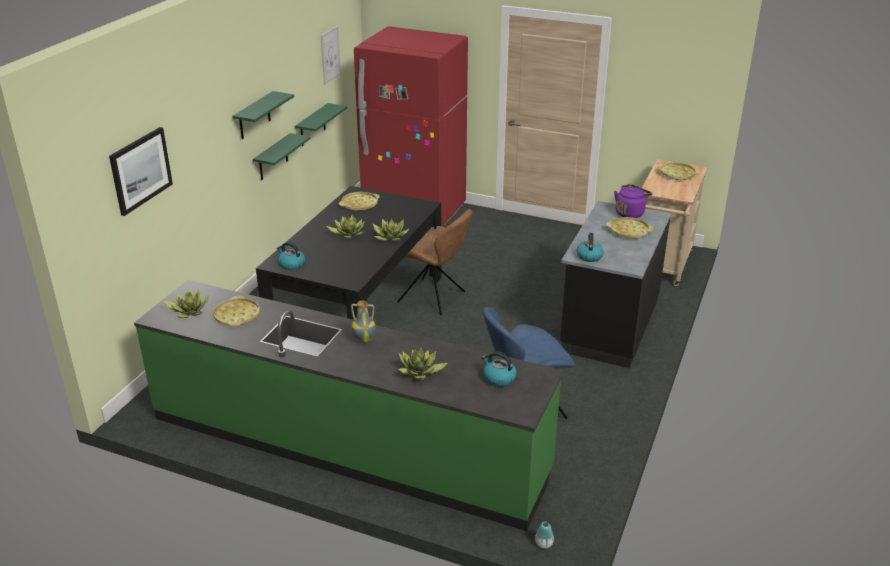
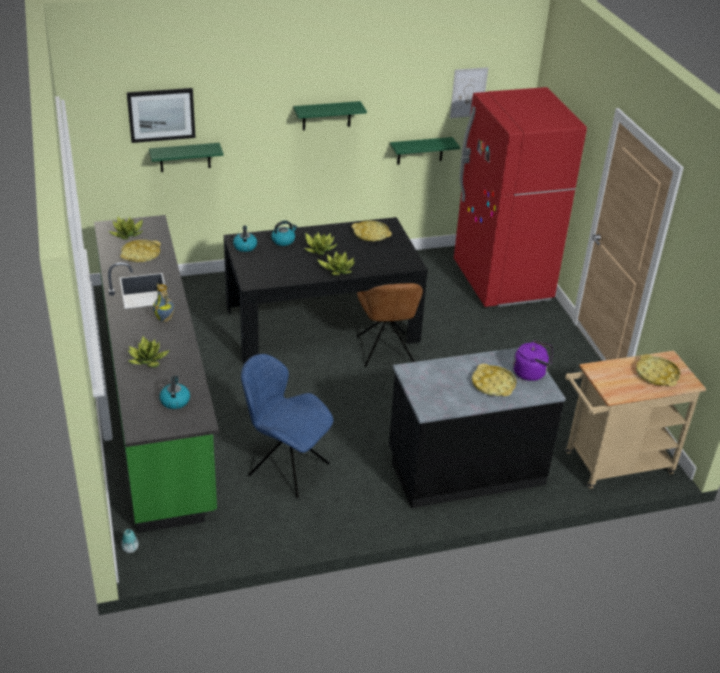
camera: 50 degrees right, 5 degrees up
green shelf [253,133,311,180] -> green shelf moved to [149,143,223,172]
kettle [576,233,604,262] -> kettle moved to [271,221,297,246]

